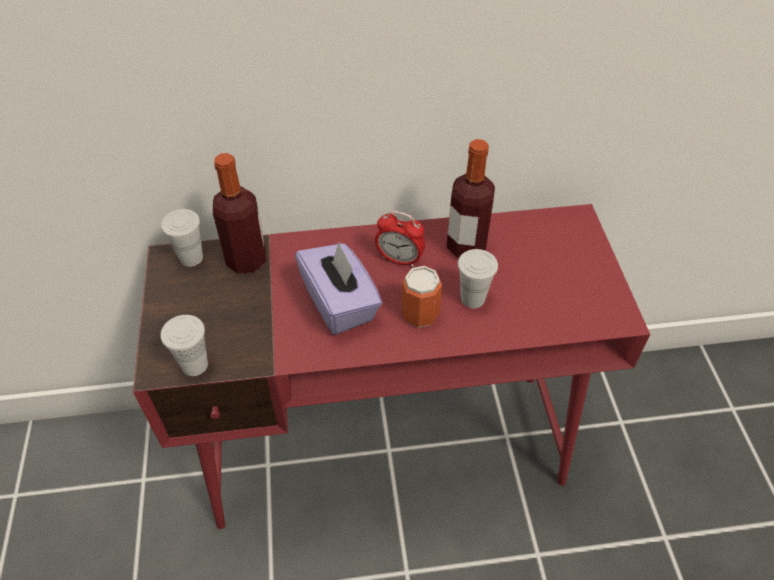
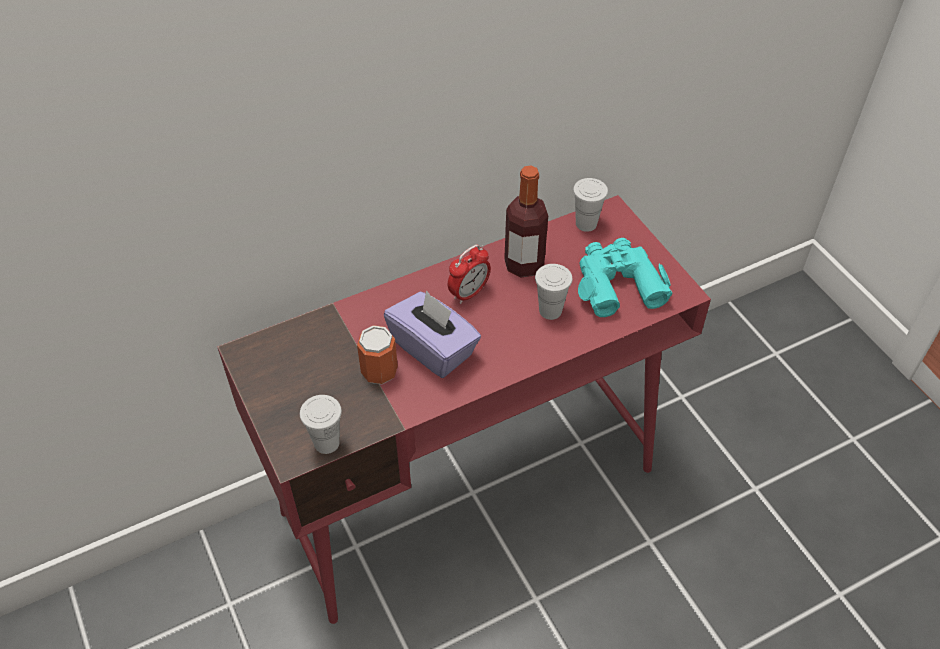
camera: 20 degrees left, 0 degrees up
white cup [161,209,203,267] -> white cup moved to [573,178,608,232]
bottle [213,153,266,274] -> none
alarm clock [375,211,425,267] -> alarm clock turned 45 degrees counterclockwise [448,245,491,304]
can [402,266,442,328] -> can moved to [357,325,398,385]
none -> turquoise binoculars [578,238,673,317]

